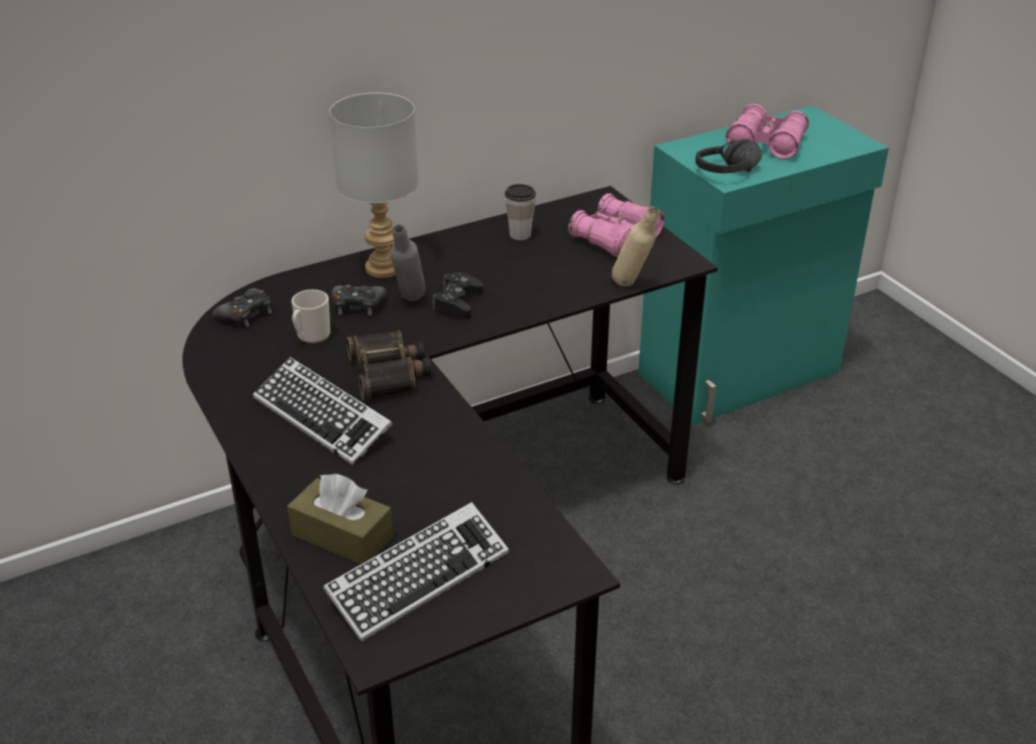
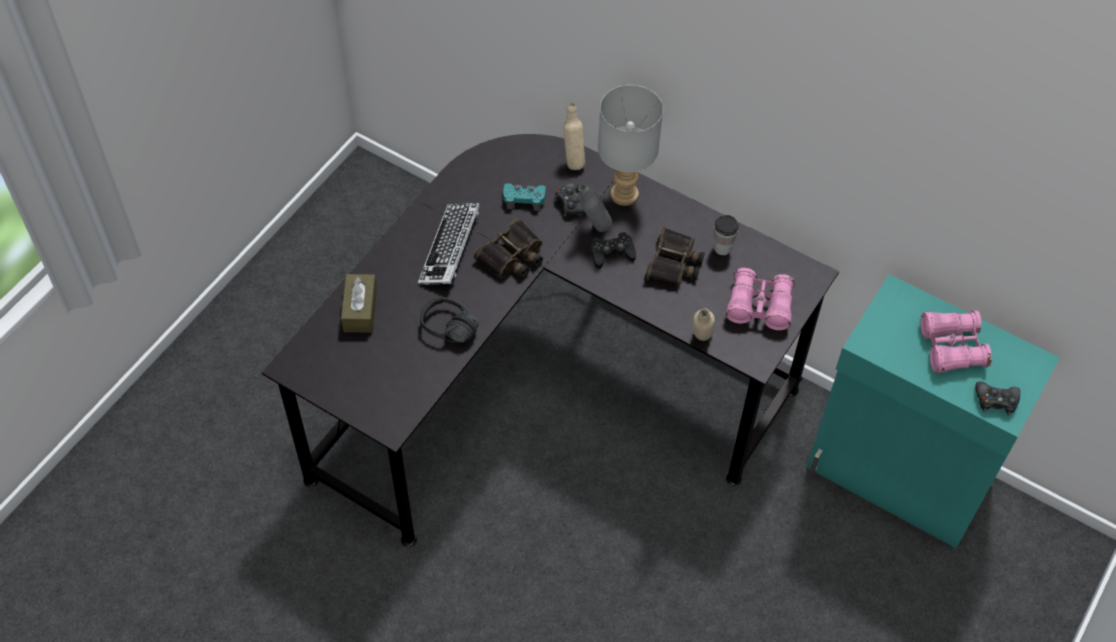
camera: 60 degrees right, 20 degrees up
black game controller [213,288,272,327] -> black game controller moved to [975,382,1020,416]
mug [291,289,330,343] -> turquoise game controller [503,183,546,211]
keyboard [323,502,509,643] -> none
black headphones [695,139,762,174] -> black headphones moved to [420,297,479,343]
none -> beige bottle [563,103,585,170]
none -> binoculars [644,227,705,287]

